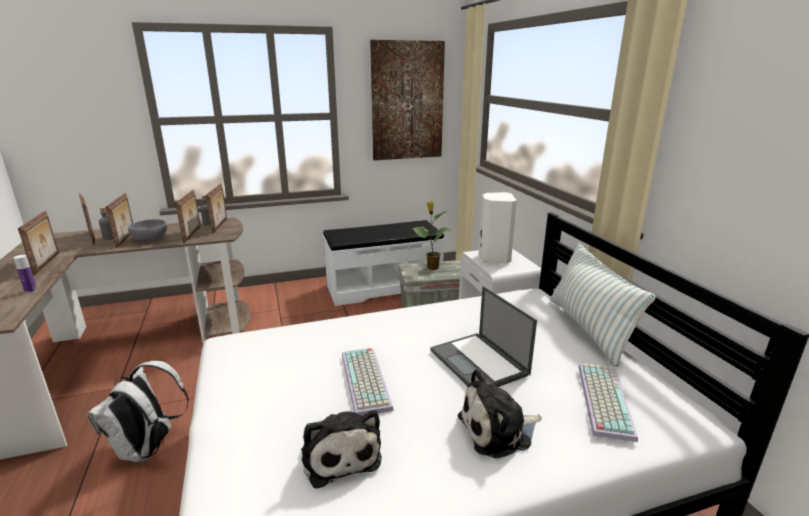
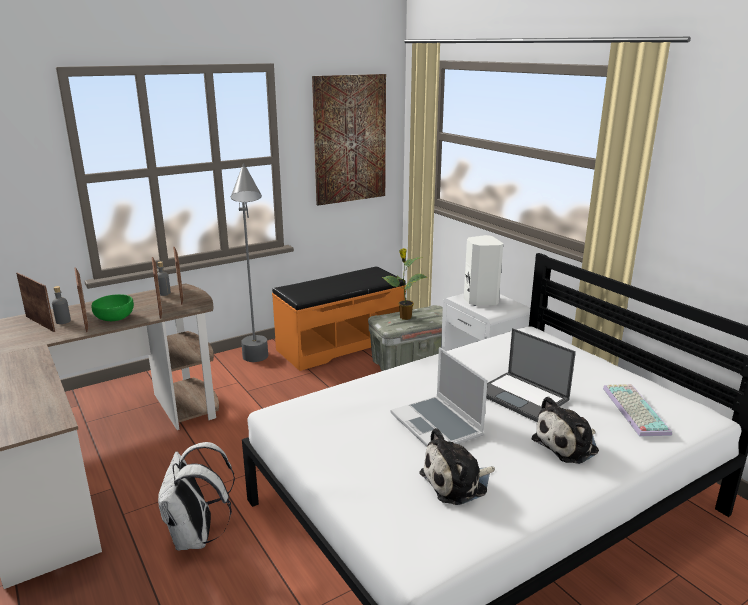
camera: 15 degrees left, 0 degrees up
bottle [14,255,37,293] -> none
picture frame [18,211,59,275] -> none
grey bowl [128,219,167,242] -> green bowl [92,294,134,321]
plush toy [301,410,382,489] -> plush toy turned 105 degrees clockwise [419,428,495,505]
white bench [323,220,444,306] -> orange bench [272,266,406,371]
keyboard [342,348,394,416] -> laptop [391,347,488,447]
pillow [550,243,656,367] -> none
none -> grey floor lamp [231,163,268,362]

